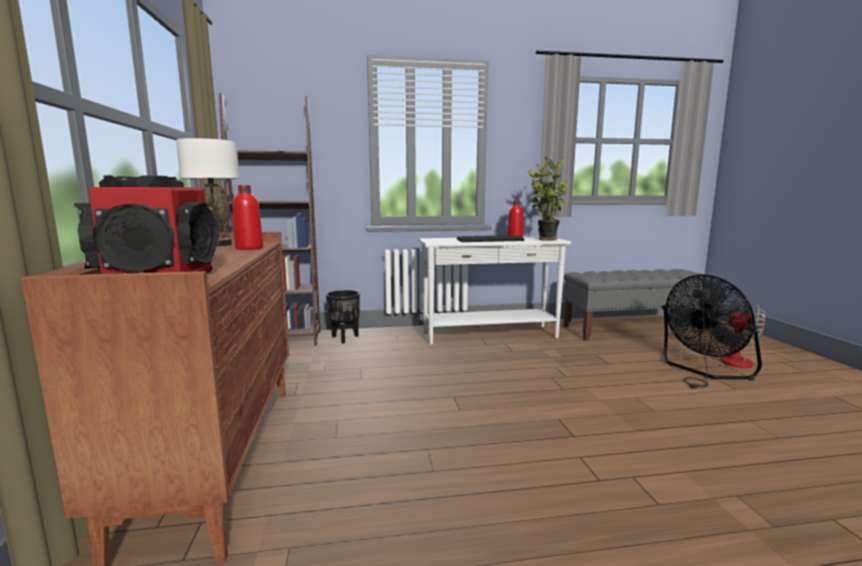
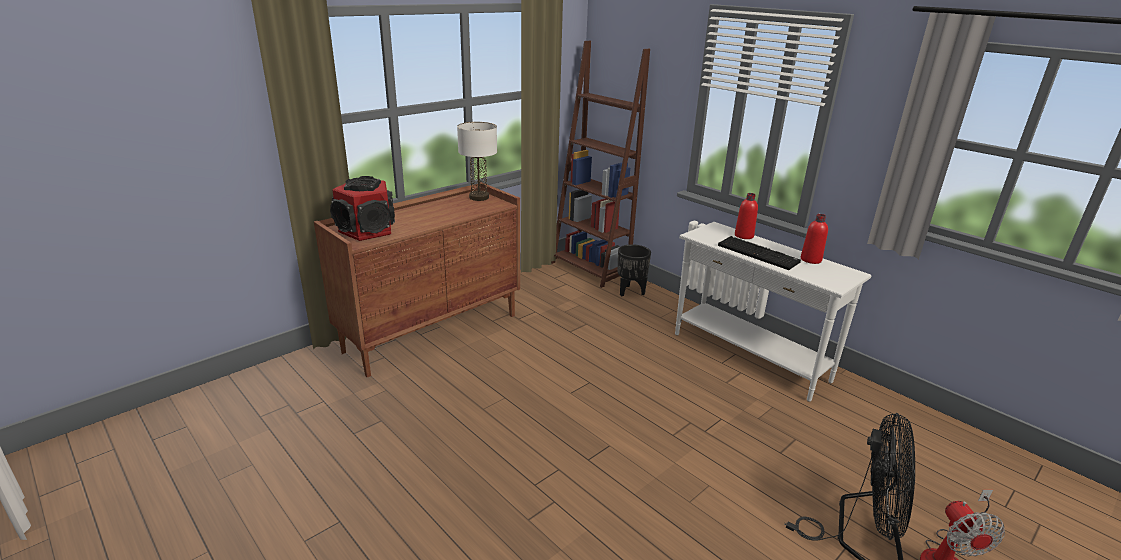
camera: 55 degrees right, 15 degrees up
red bottle [233,185,263,250] -> red bottle moved to [735,193,758,239]
potted plant [528,157,568,240] -> none
grey bench [563,269,715,341] -> none

